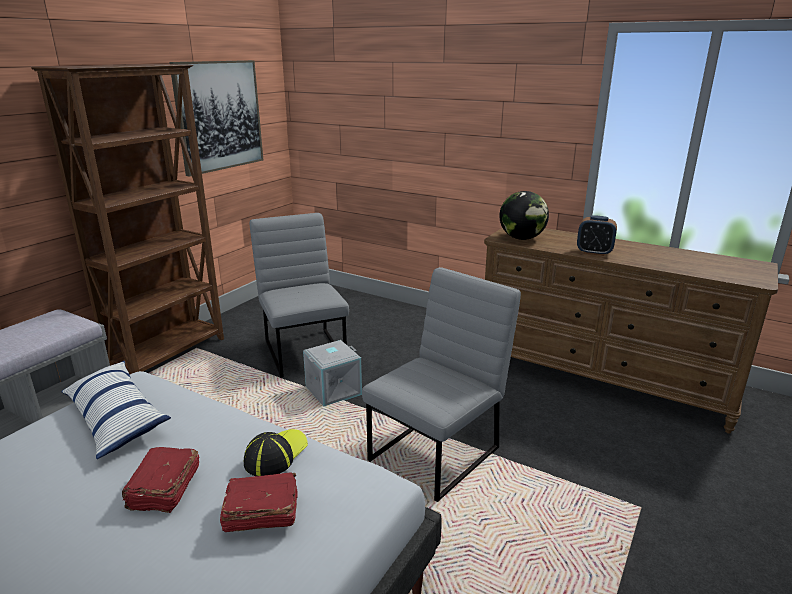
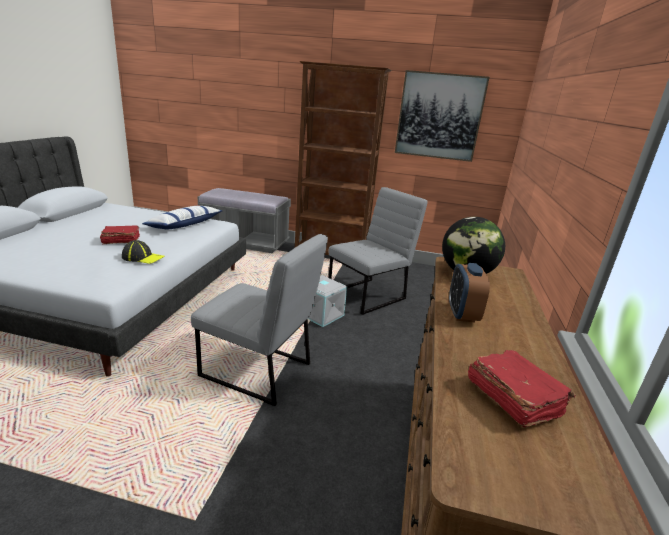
camera: 70 degrees right, 0 degrees up
red book [220,472,298,532] -> red book moved to [468,350,576,427]

